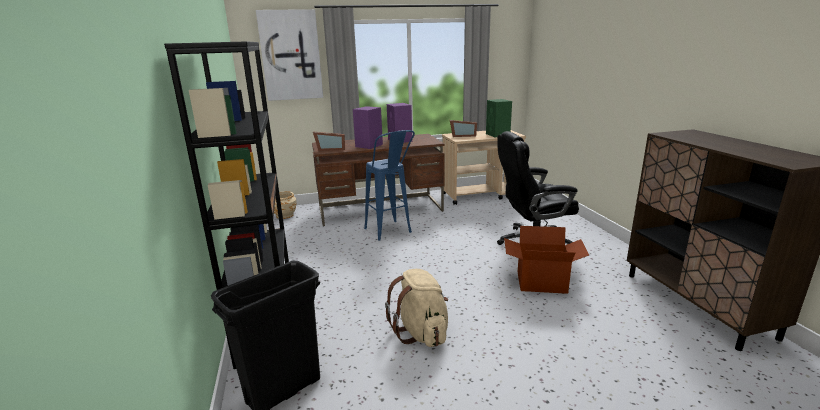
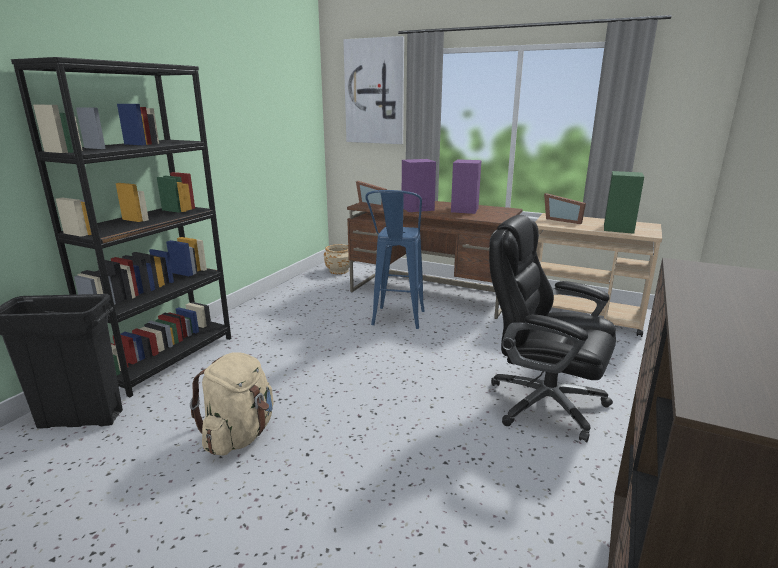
camera: 40 degrees right, 0 degrees up
cardboard box [504,226,589,294] -> none

